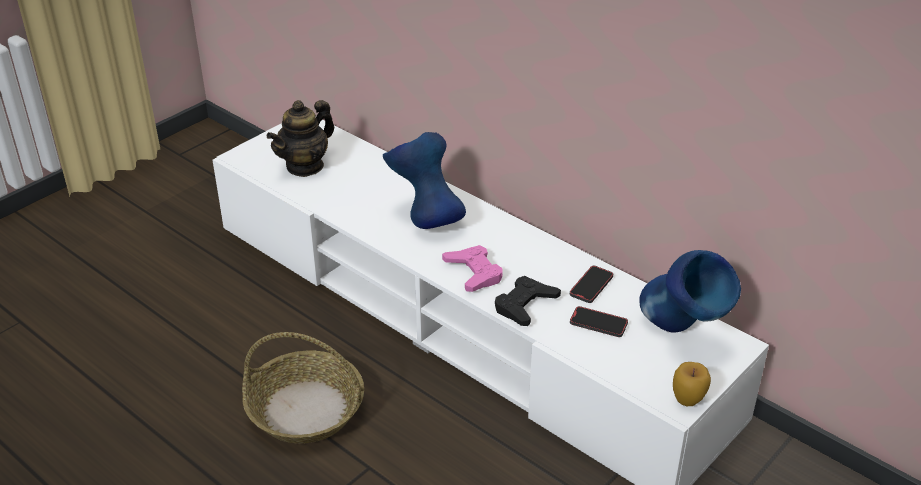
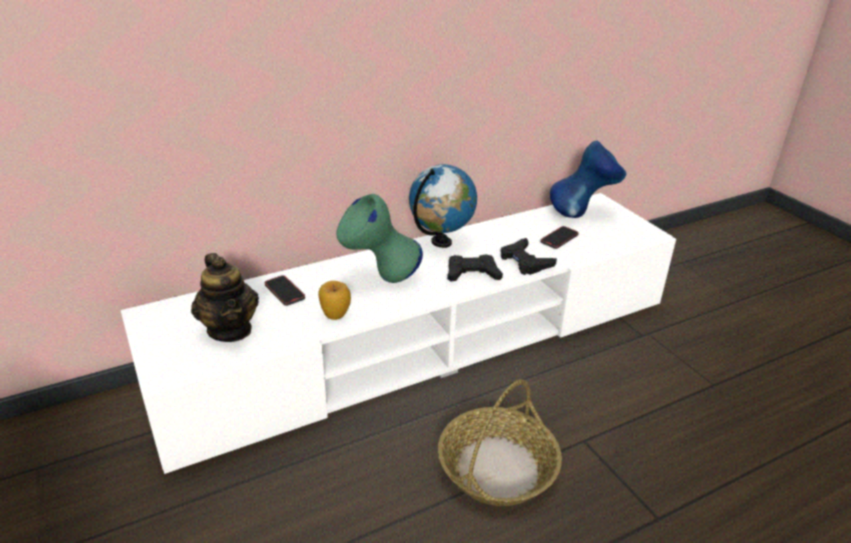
camera: 70 degrees left, 5 degrees down
blue vase [383,132,466,229] -> green vase [336,194,423,283]
pink game controller [442,245,503,292] -> black game controller [447,255,503,282]
phone [570,266,613,303] -> phone moved to [265,275,305,306]
apple [673,362,711,406] -> apple moved to [319,281,351,320]
none -> globe [409,164,477,248]

